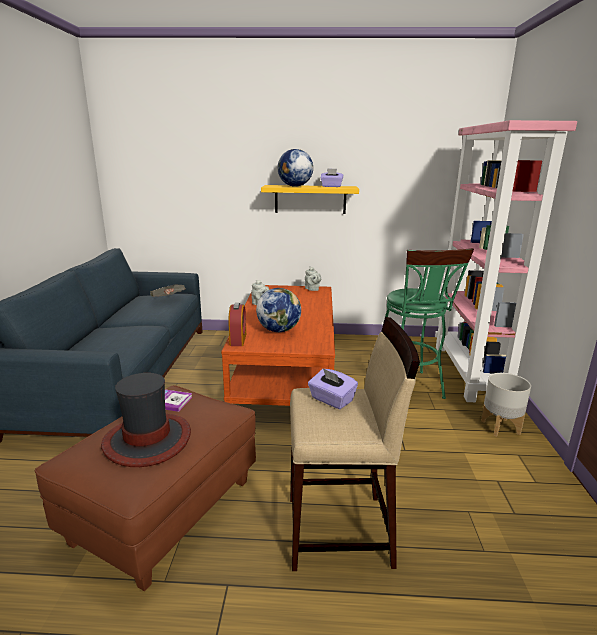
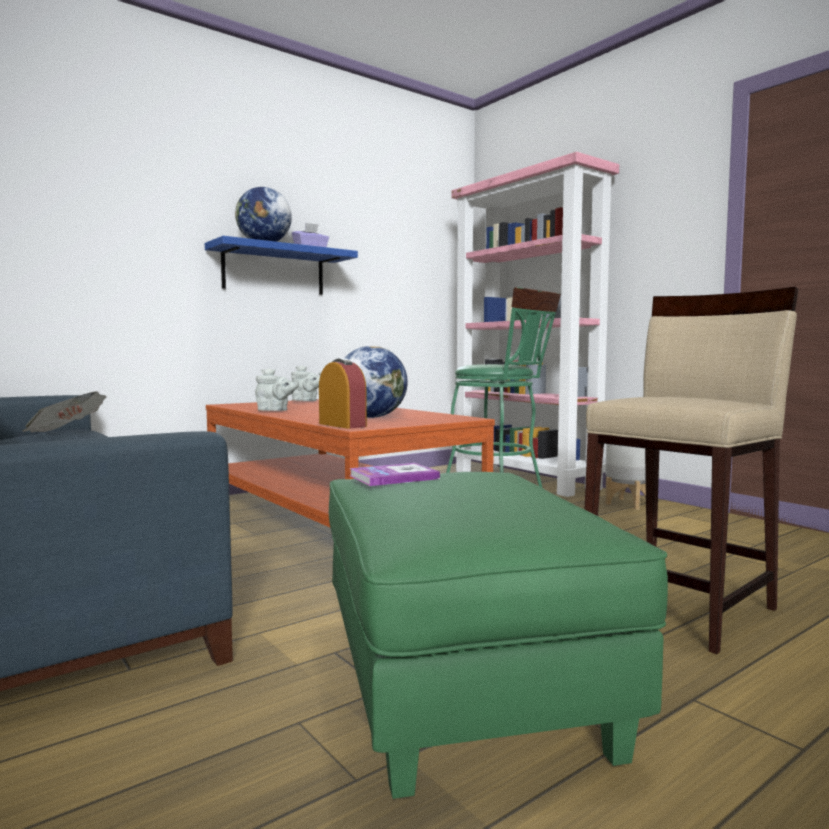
camera: 40 degrees left, 15 degrees down
brown ottoman [35,385,256,592] -> green ottoman [329,472,668,799]
hat [101,373,191,467] -> none
yellow shelf [261,185,359,214] -> blue shelf [205,236,358,295]
purple tissue box [308,368,358,409] -> none

